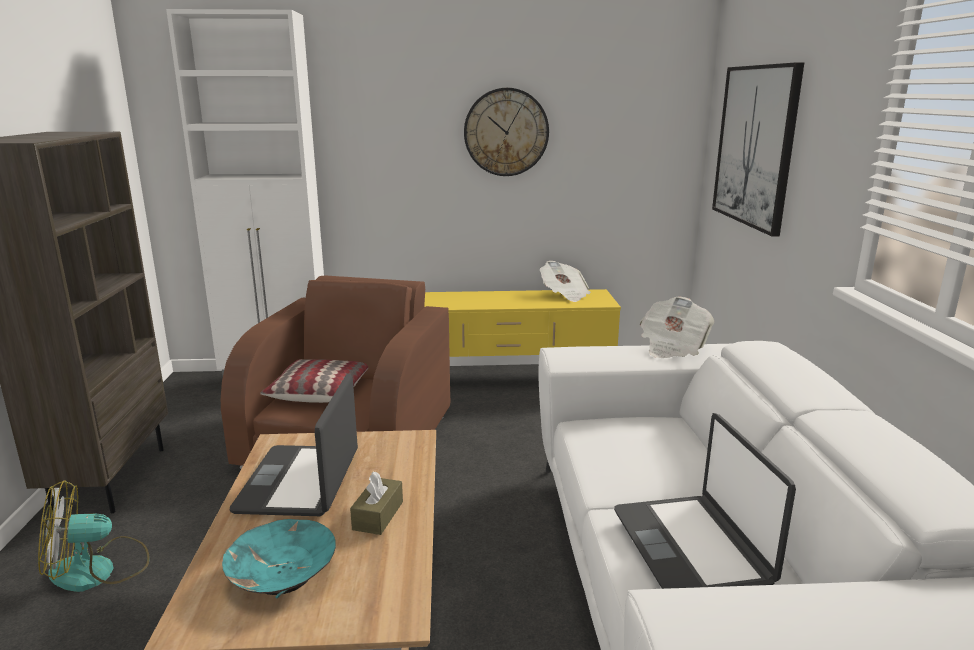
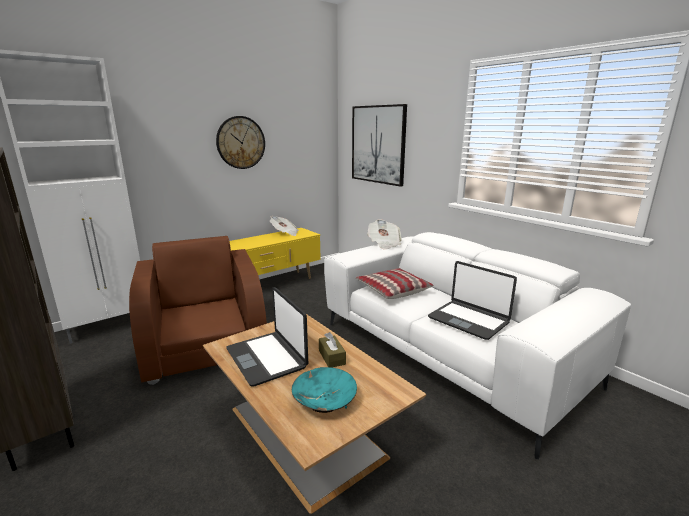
camera: 35 degrees left, 0 degrees up
fan [38,480,150,592] -> none
pillow [260,359,368,403] -> pillow moved to [356,268,434,299]

